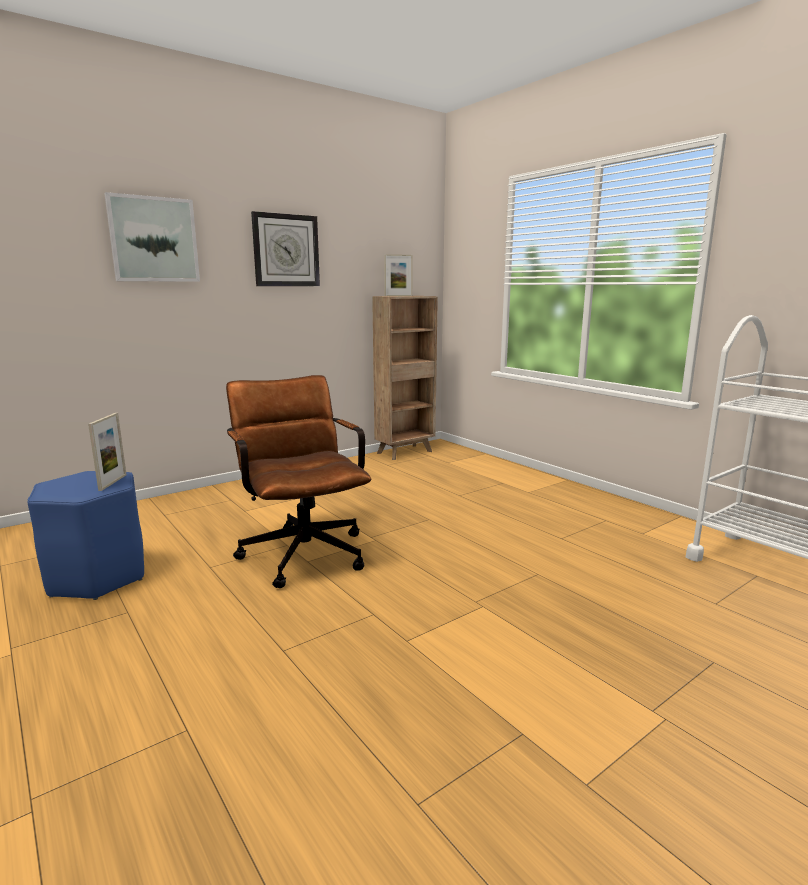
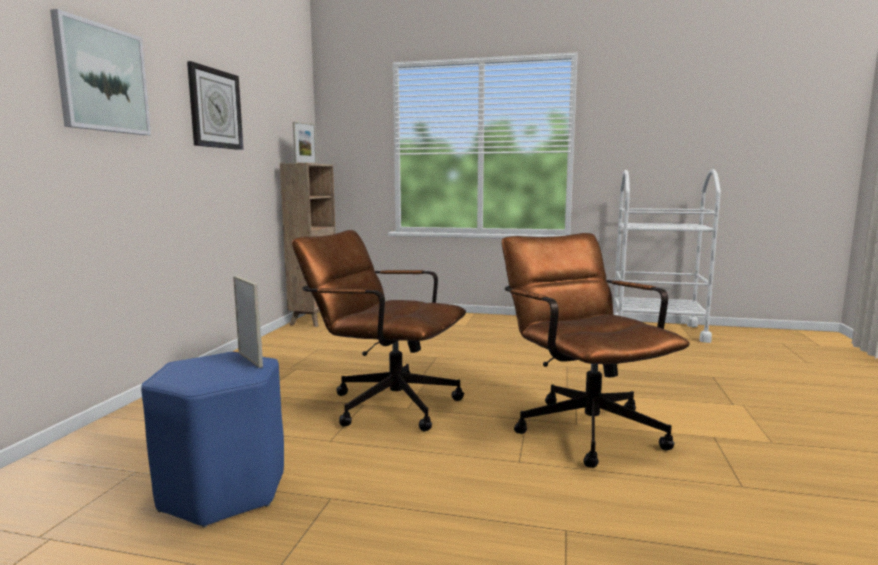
camera: 40 degrees left, 5 degrees down
none -> brown office chair [502,233,690,468]

